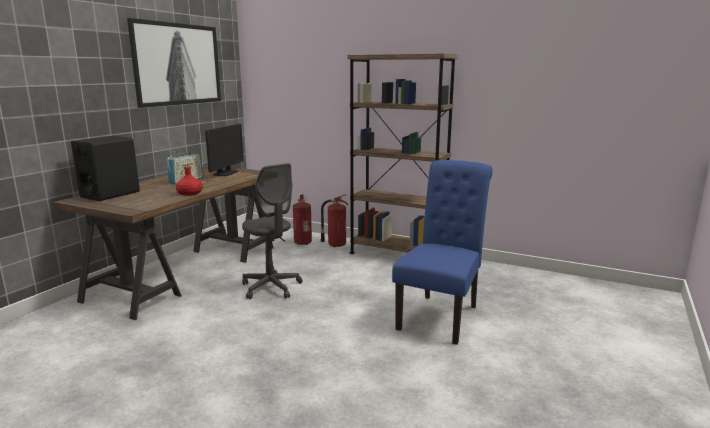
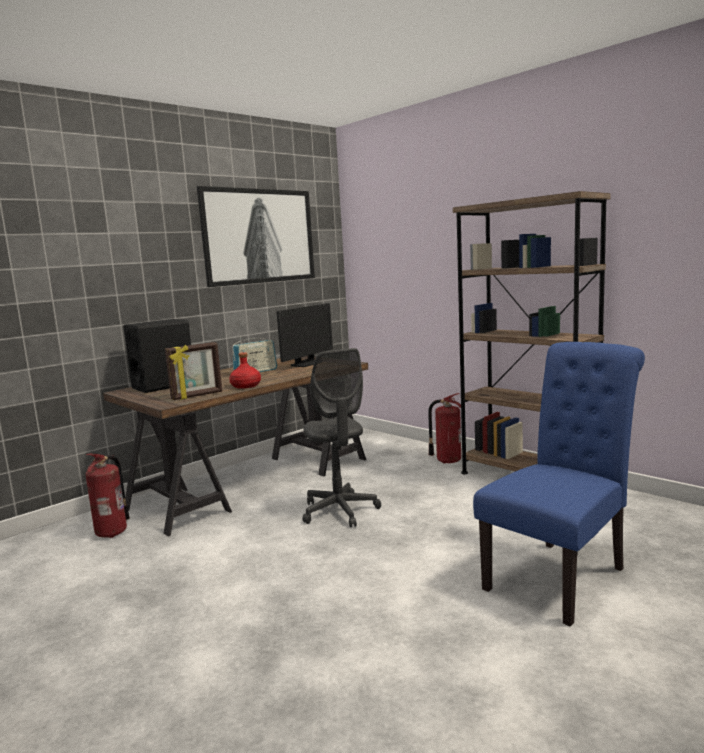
camera: 20 degrees right, 5 degrees down
fire extinguisher [293,195,312,245] -> fire extinguisher moved to [86,454,130,538]
none -> picture frame [165,342,222,400]

